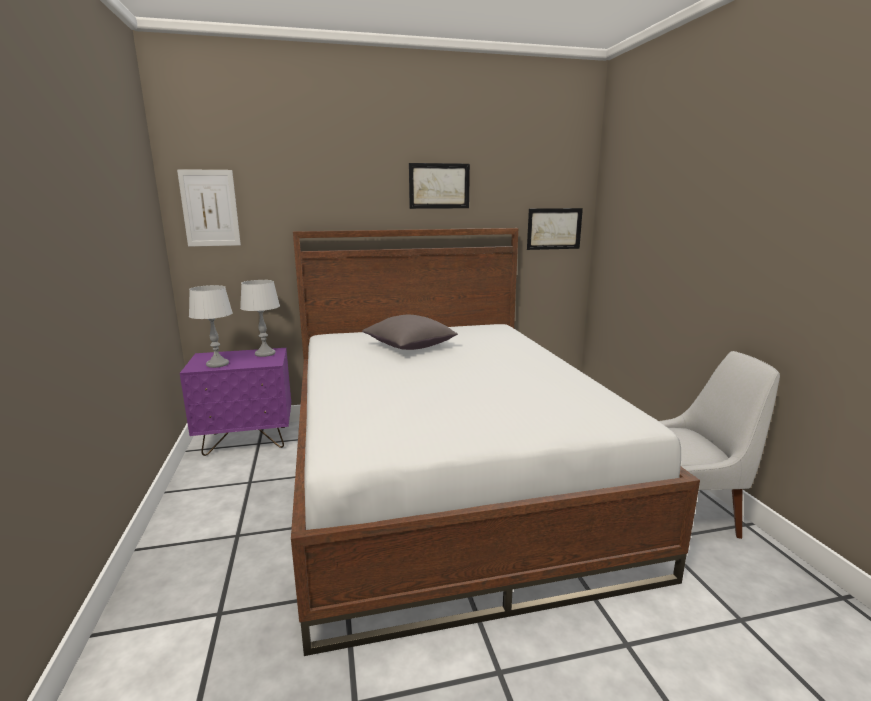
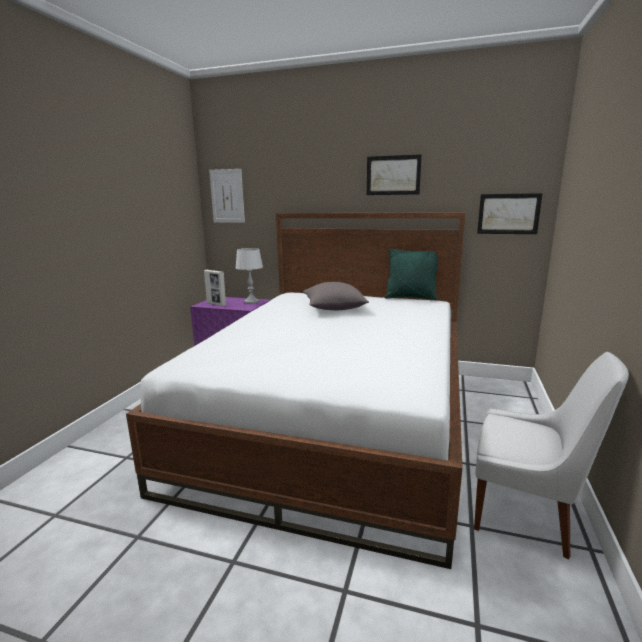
camera: 30 degrees right, 0 degrees up
grey table lamp [189,285,233,368] -> picture frame [204,270,226,306]
none -> green pillow [384,249,438,300]

